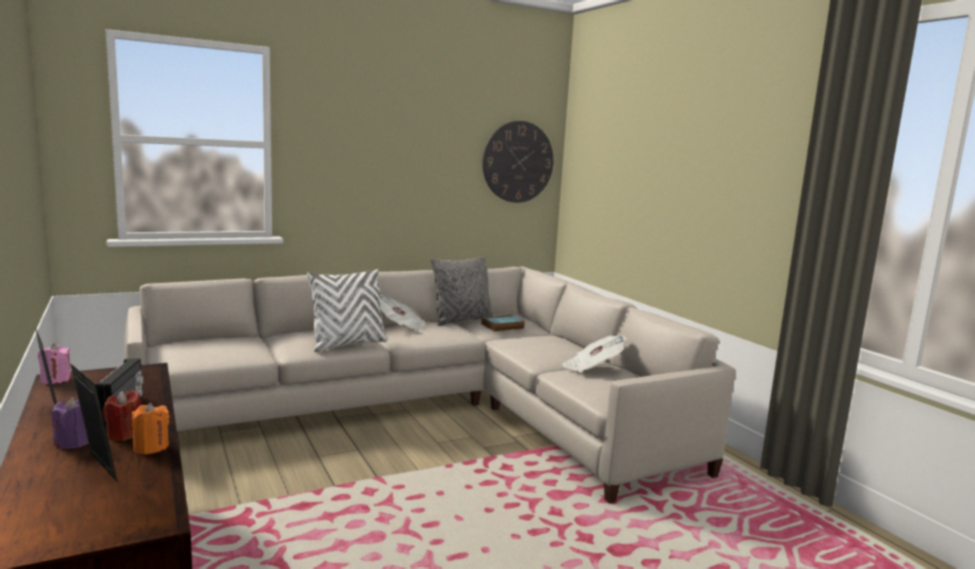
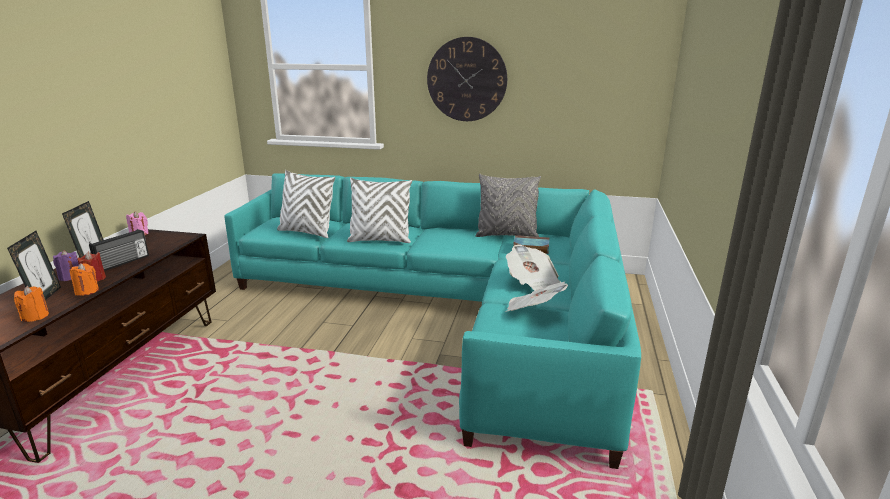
camera: 40 degrees right, 10 degrees up
beige sofa [124,266,735,504] -> turquoise sofa [224,173,641,469]
newspaper [380,295,425,332] -> newspaper moved to [506,245,561,291]
wall clock [482,121,554,203] -> wall clock moved to [427,37,507,121]
none -> orange candle [14,286,49,322]
none -> white pillow [277,170,335,238]

